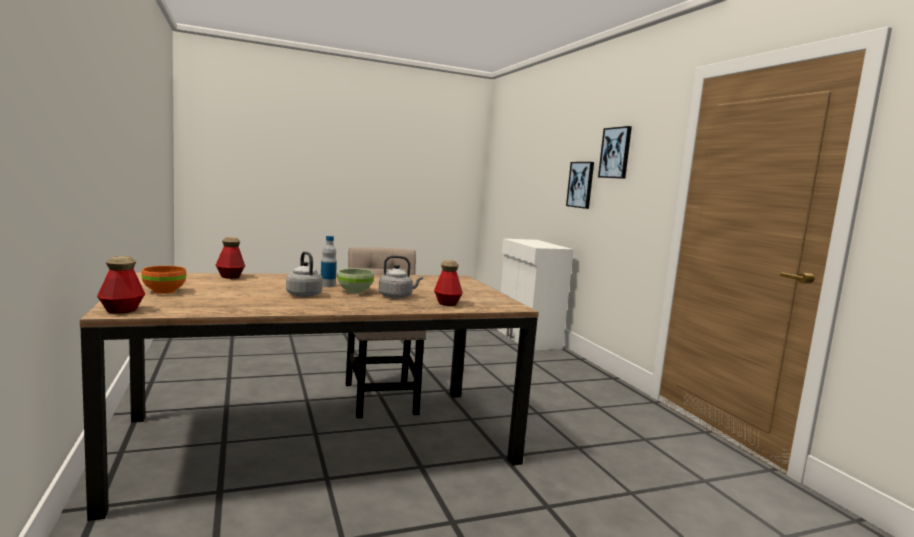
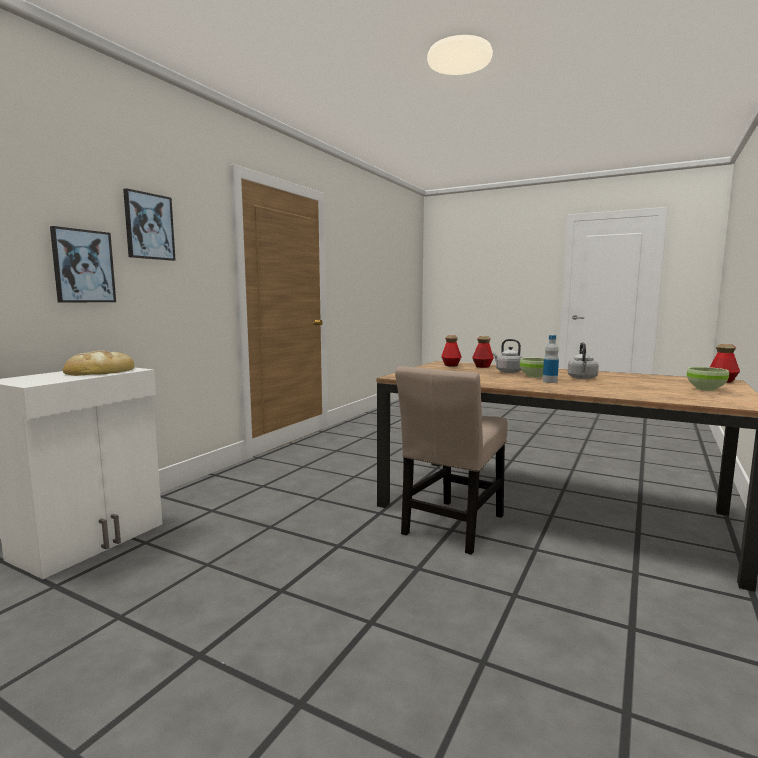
camera: 130 degrees left, 0 degrees up
orange bowl [141,266,186,294] -> green bowl [687,367,729,391]
bottle [216,237,245,279] -> bottle moved to [441,335,462,367]
none -> bread [63,351,134,376]

